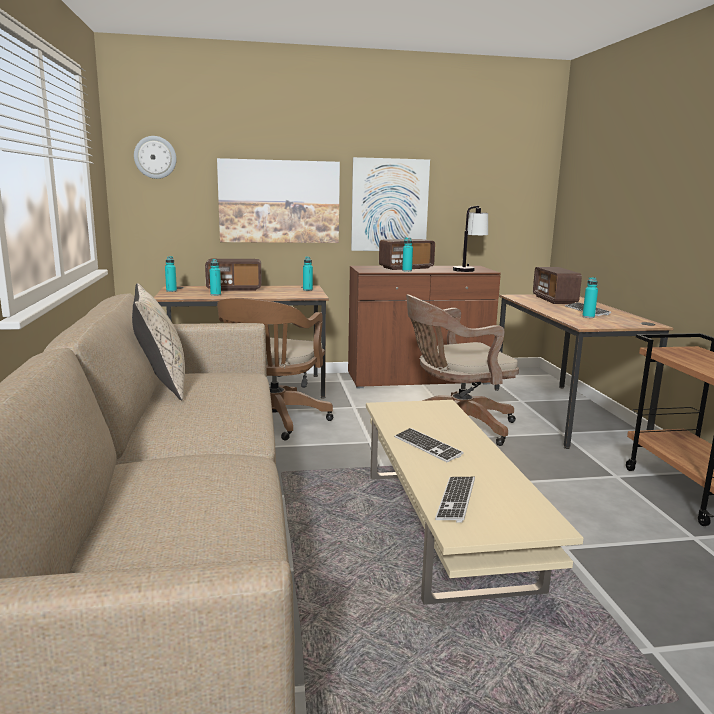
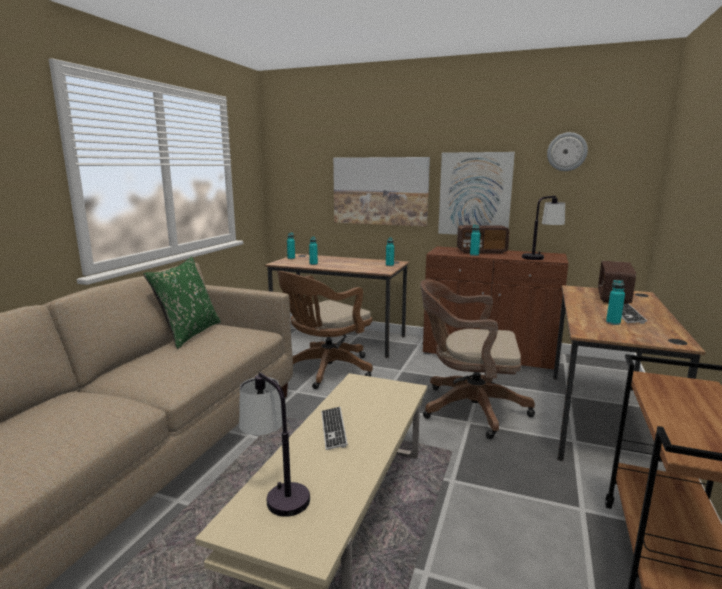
camera: 30 degrees right, 0 degrees up
beige pillow [132,283,185,401] -> green pillow [143,256,221,349]
wall clock [134,136,176,179] -> wall clock moved to [547,132,588,171]
radio [205,259,262,291] -> none
keyboard [435,477,475,523] -> table lamp [239,372,310,517]

